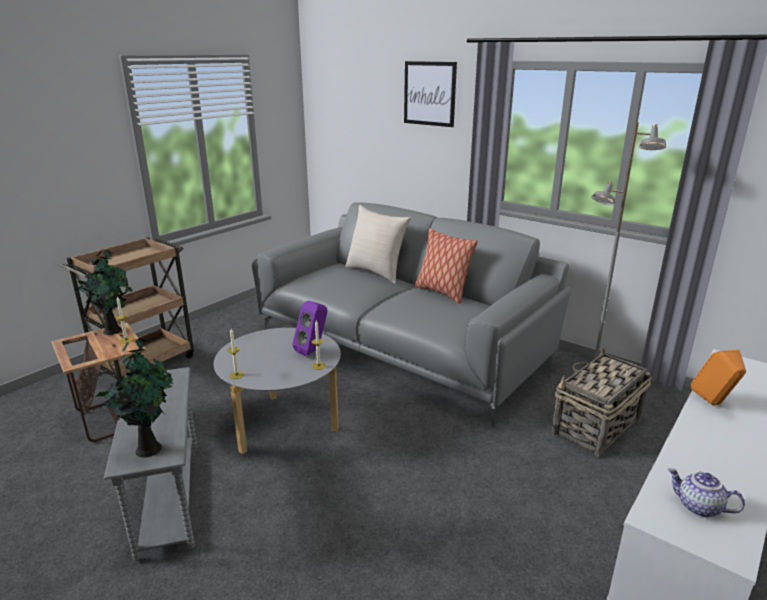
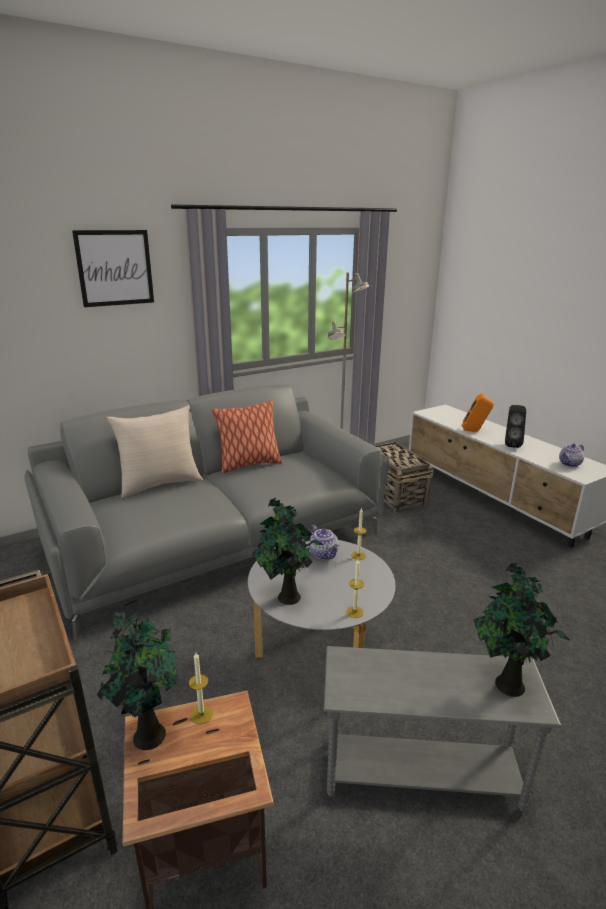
camera: 70 degrees left, 0 degrees up
purple speaker [292,300,328,356] -> teapot [309,525,339,560]
none -> potted plant [252,498,323,605]
none -> black speaker [505,405,526,448]

